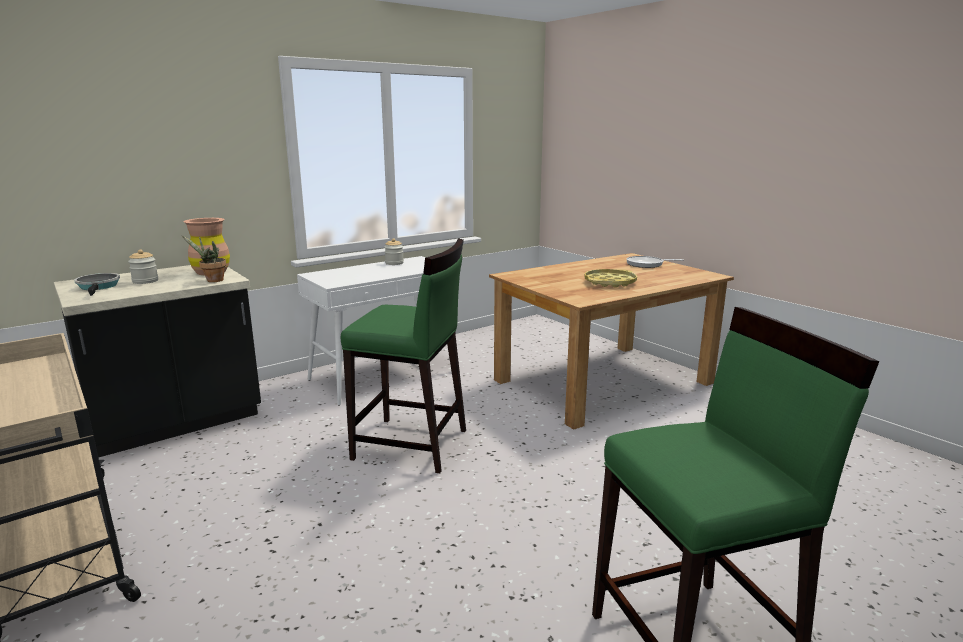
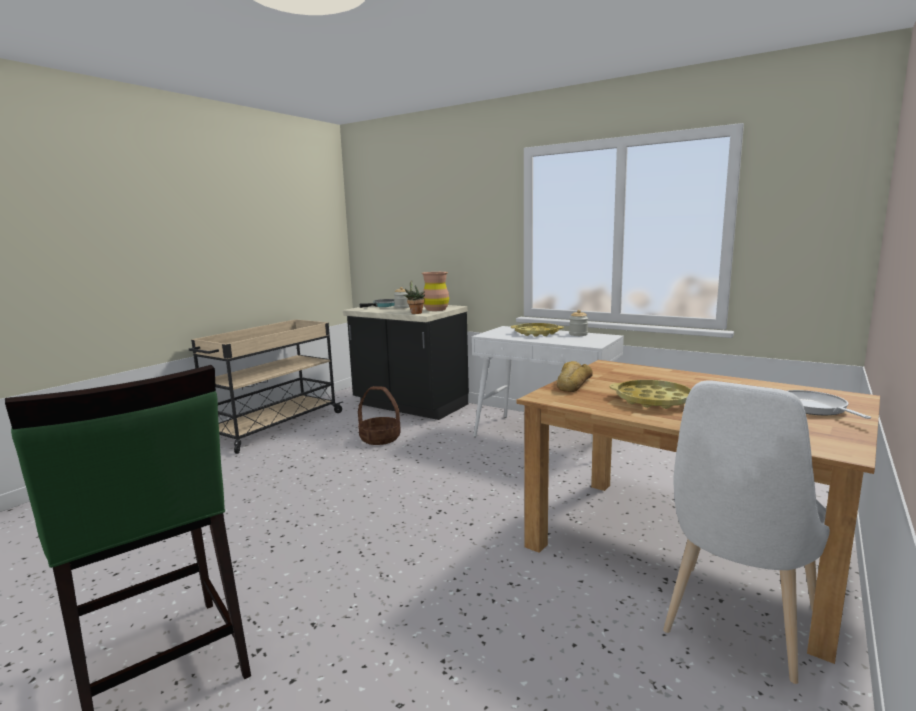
camera: 70 degrees right, 5 degrees down
green stool [341,238,466,473] -> none
none -> basket [358,386,401,445]
none -> yellow tray [511,323,564,337]
none -> bread [557,361,593,392]
none -> white chair [663,381,830,684]

